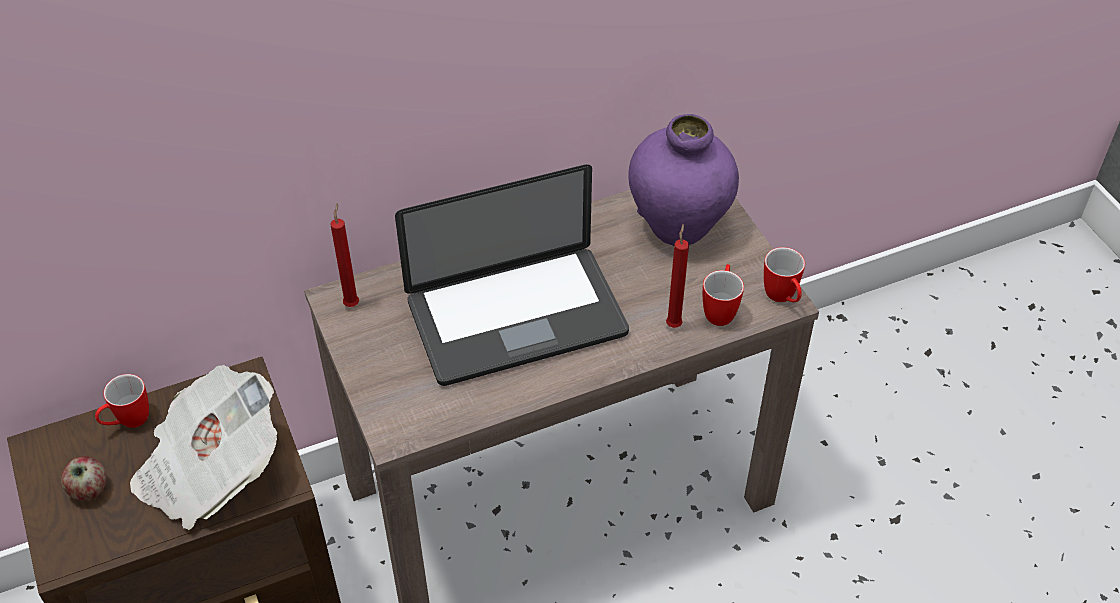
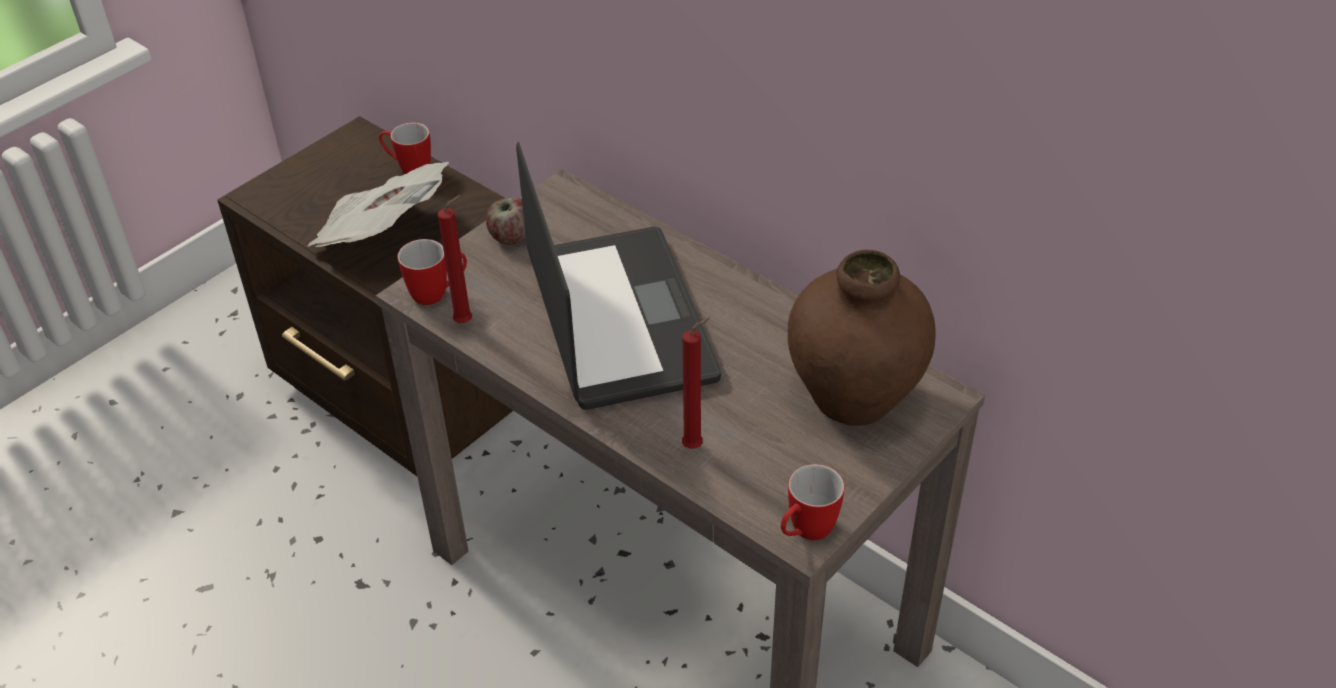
camera: 65 degrees right, 5 degrees down
apple [61,456,106,501] -> apple moved to [486,197,526,245]
red candle [330,203,359,307] -> red candle moved to [438,195,472,323]
laptop [395,164,629,386] -> laptop turned 150 degrees counterclockwise [516,142,721,410]
purple vase [628,114,739,246] -> brown vase [788,250,936,426]
mug [703,264,744,326] -> mug moved to [397,239,467,305]

